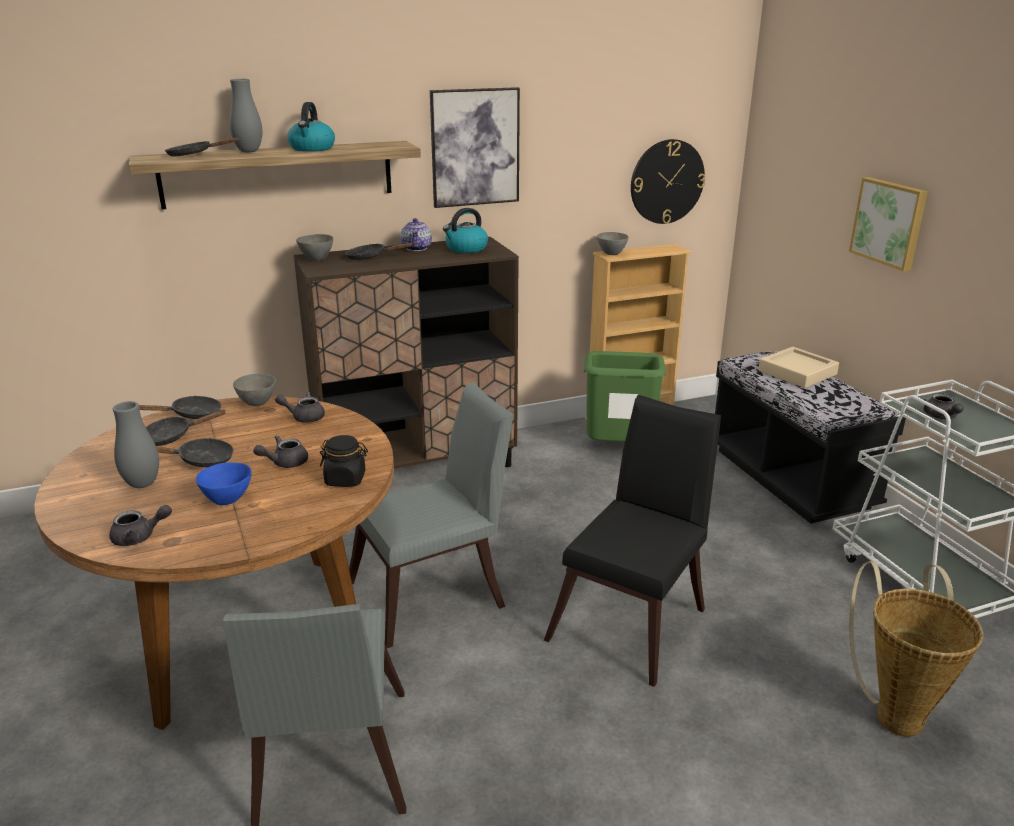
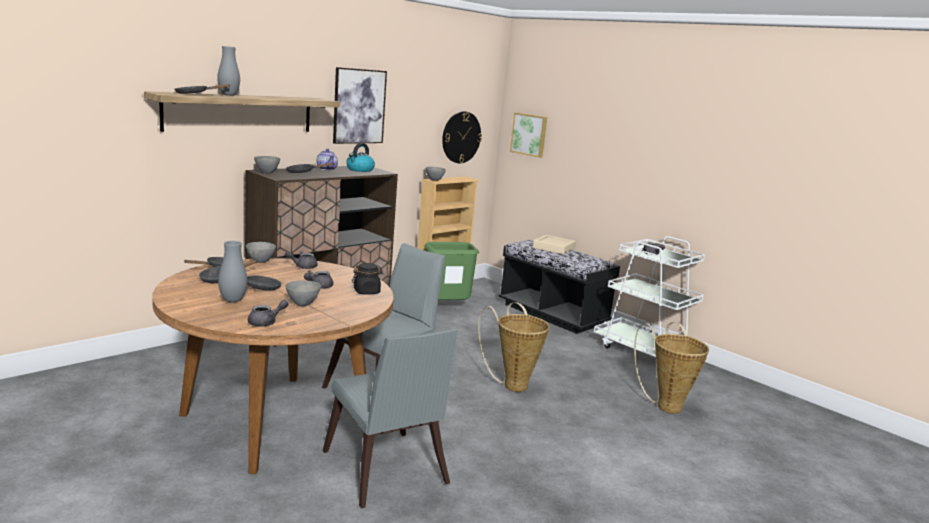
camera: 25 degrees left, 10 degrees down
blue bowl [196,462,252,505] -> grey bowl [286,281,321,307]
kettle [287,102,335,152] -> none
black chair [544,395,721,687] -> basket [478,302,550,392]
picture [849,177,928,271] -> picture moved to [510,113,547,158]

